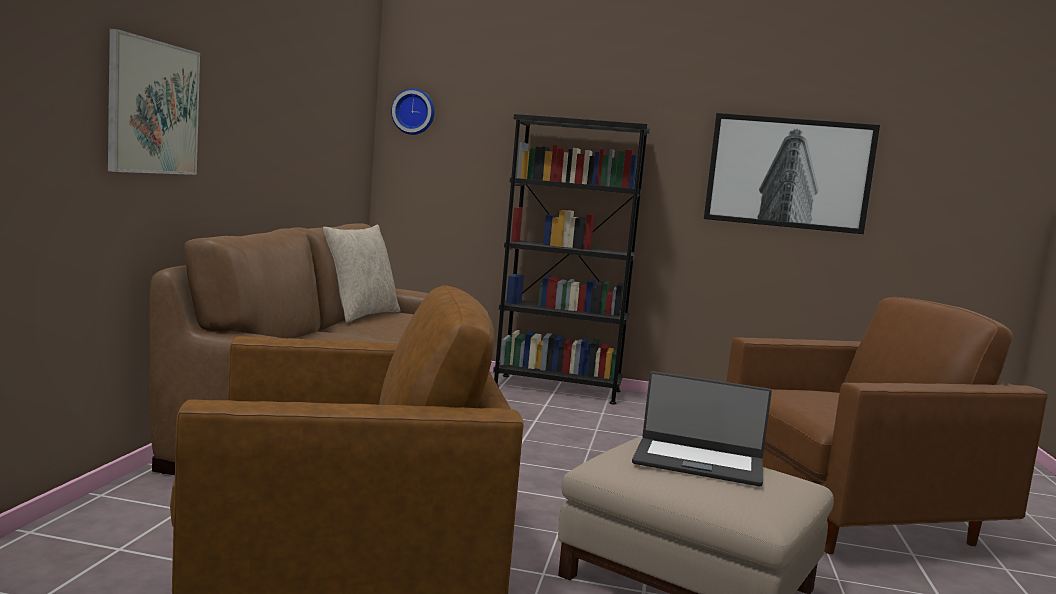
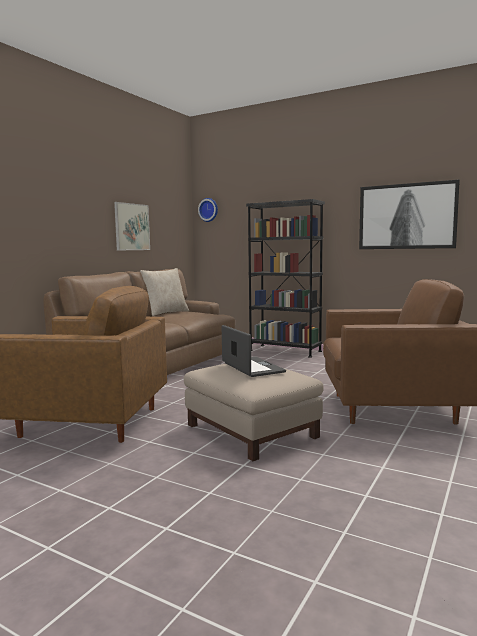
camera: 20 degrees right, 0 degrees up
picture [108,29,200,175] -> picture moved to [114,202,150,251]
laptop [632,371,772,487] -> laptop turned 150 degrees counterclockwise [221,325,286,377]

